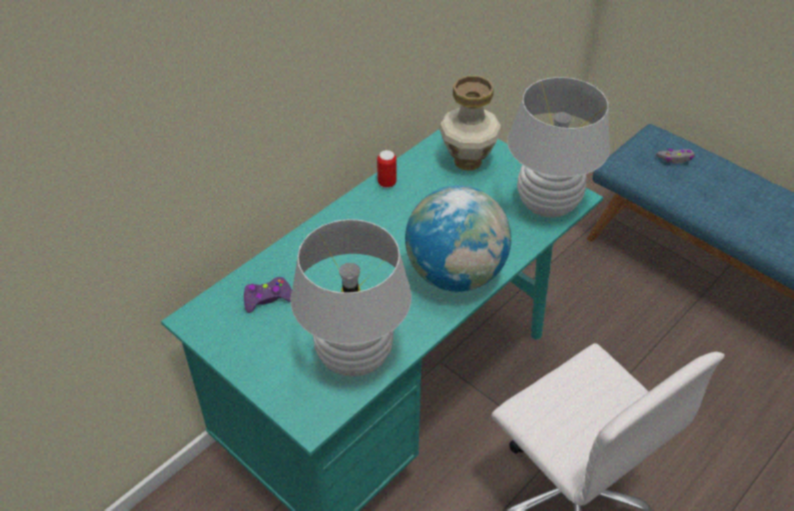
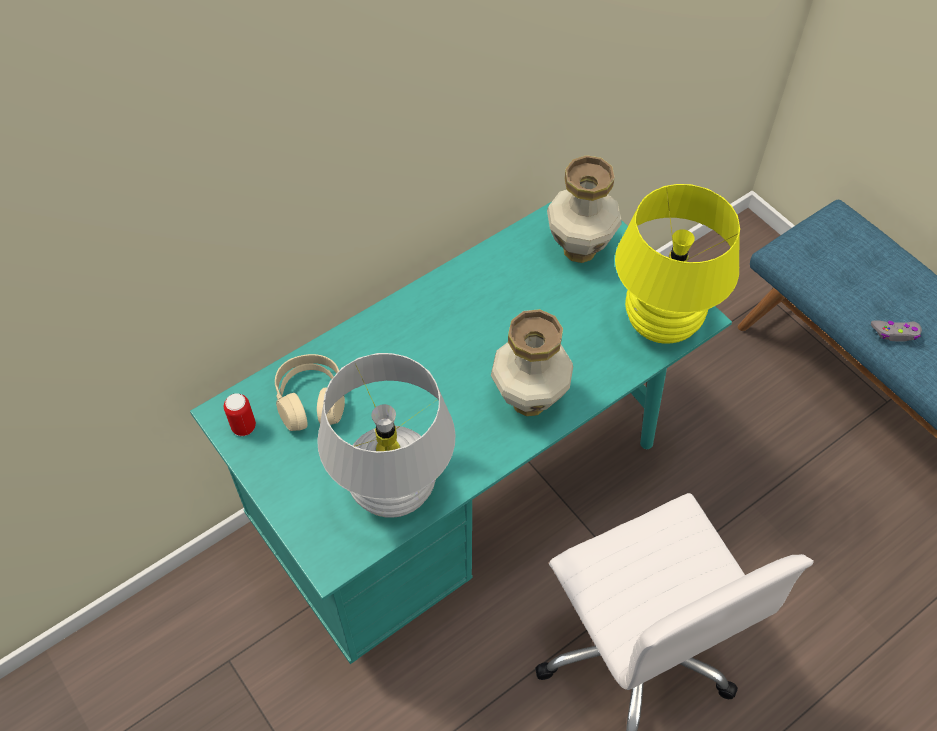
camera: 10 degrees right, 10 degrees up
purple game controller [244,277,292,313] -> beige headphones [275,354,345,431]
can [377,150,397,188] -> can moved to [224,393,256,436]
globe [405,185,511,292] -> vase [491,309,573,416]
white table lamp [507,77,610,218] -> yellow table lamp [615,184,740,344]
grey game controller [656,149,694,164] -> grey game controller moved to [871,320,922,342]

